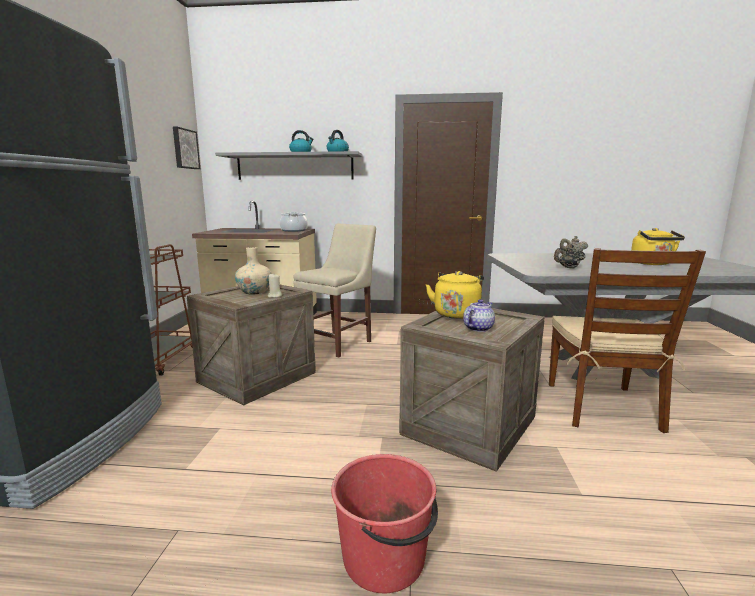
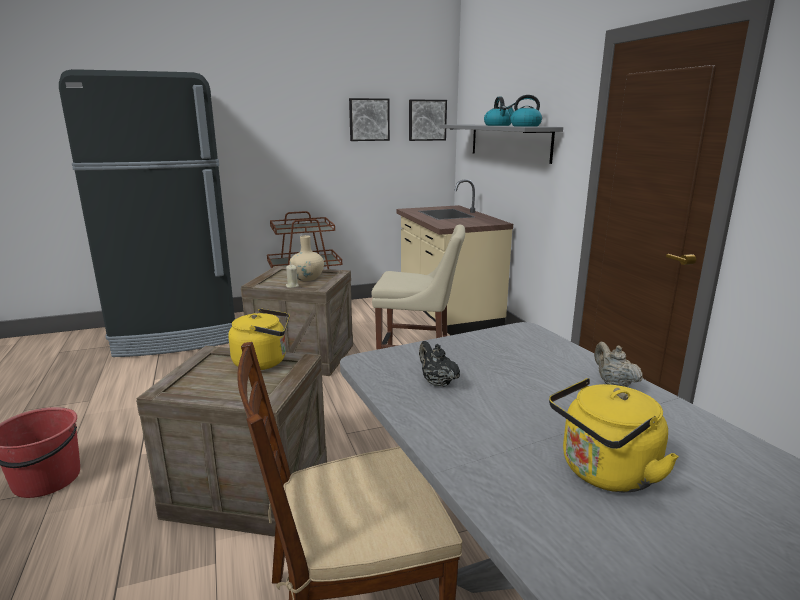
camera: 65 degrees right, 5 degrees up
cooking pot [280,212,308,232] -> none
teapot [463,299,495,332] -> none
none -> picture [349,98,390,141]

